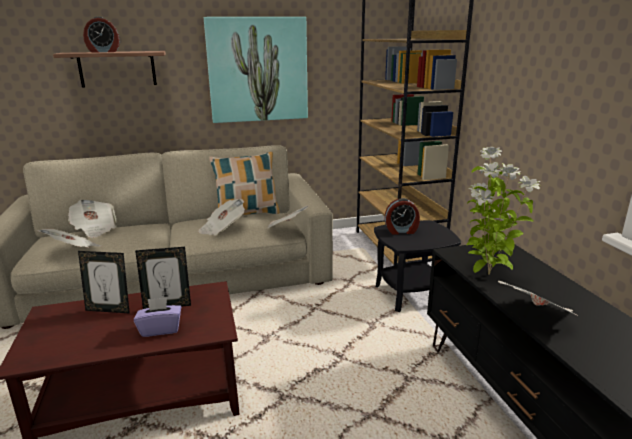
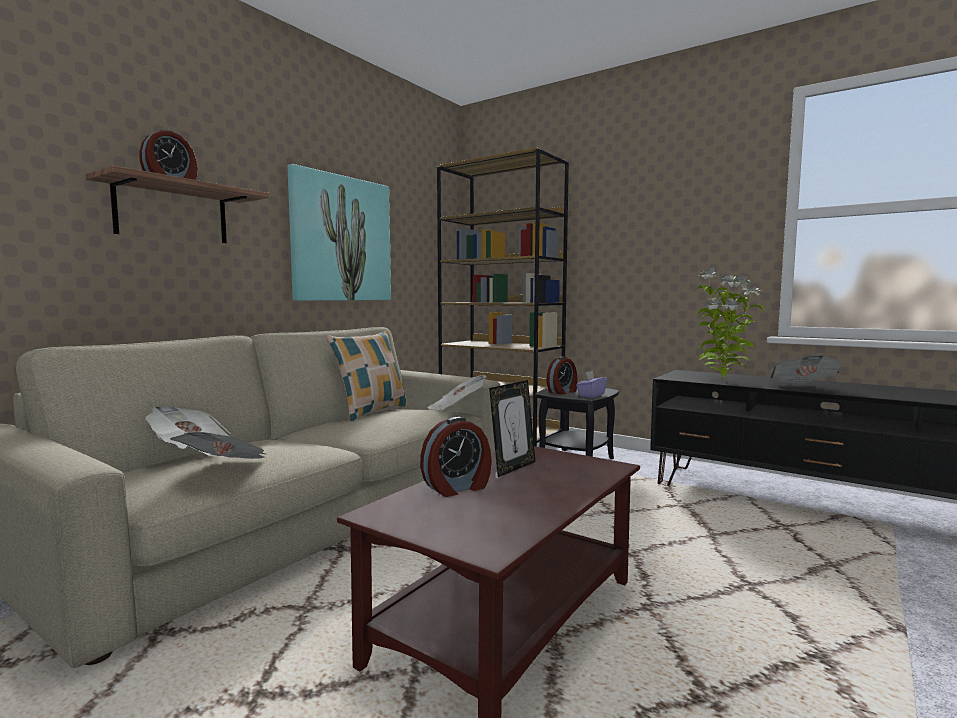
camera: 40 degrees left, 15 degrees down
picture frame [78,251,130,313] -> alarm clock [420,417,492,497]
purple tissue box [134,297,181,337] -> purple tissue box moved to [576,370,607,398]
newspaper [198,199,245,236] -> none

